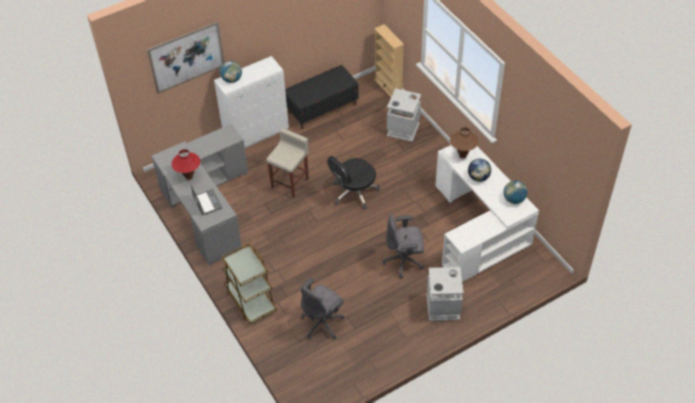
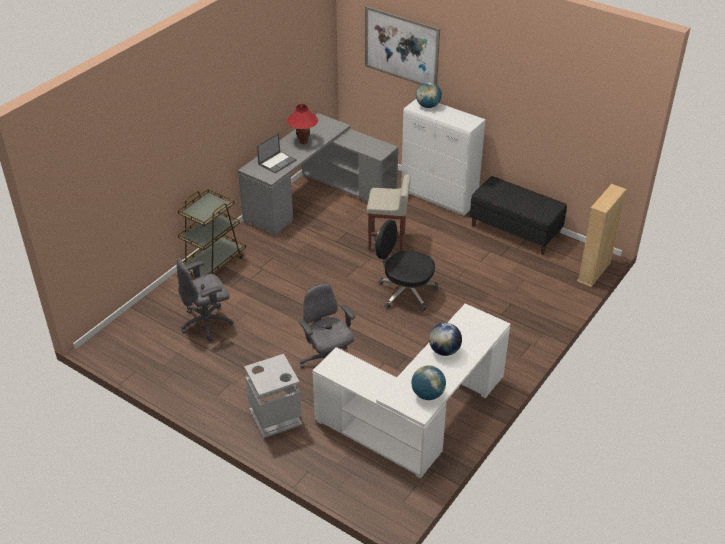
camera: 65 degrees right, 10 degrees down
grey office chair [300,278,344,339] -> grey office chair turned 45 degrees counterclockwise [177,258,233,341]
grey trash can [387,88,421,142] -> none
brown table lamp [450,127,479,159] -> none

